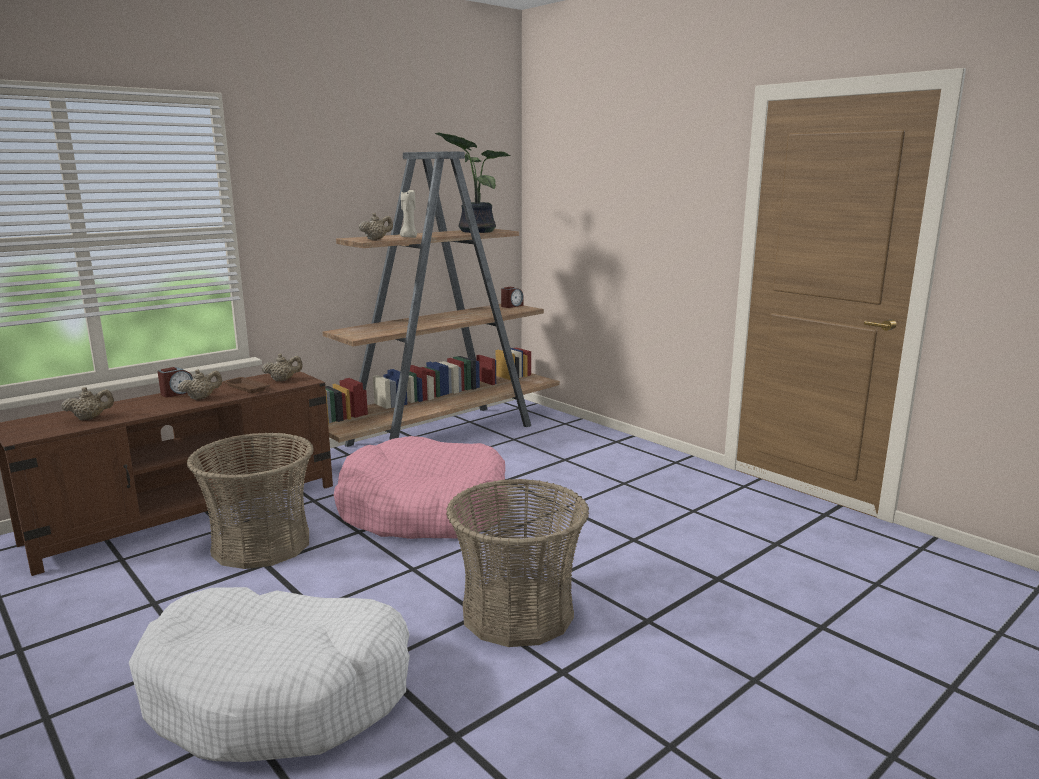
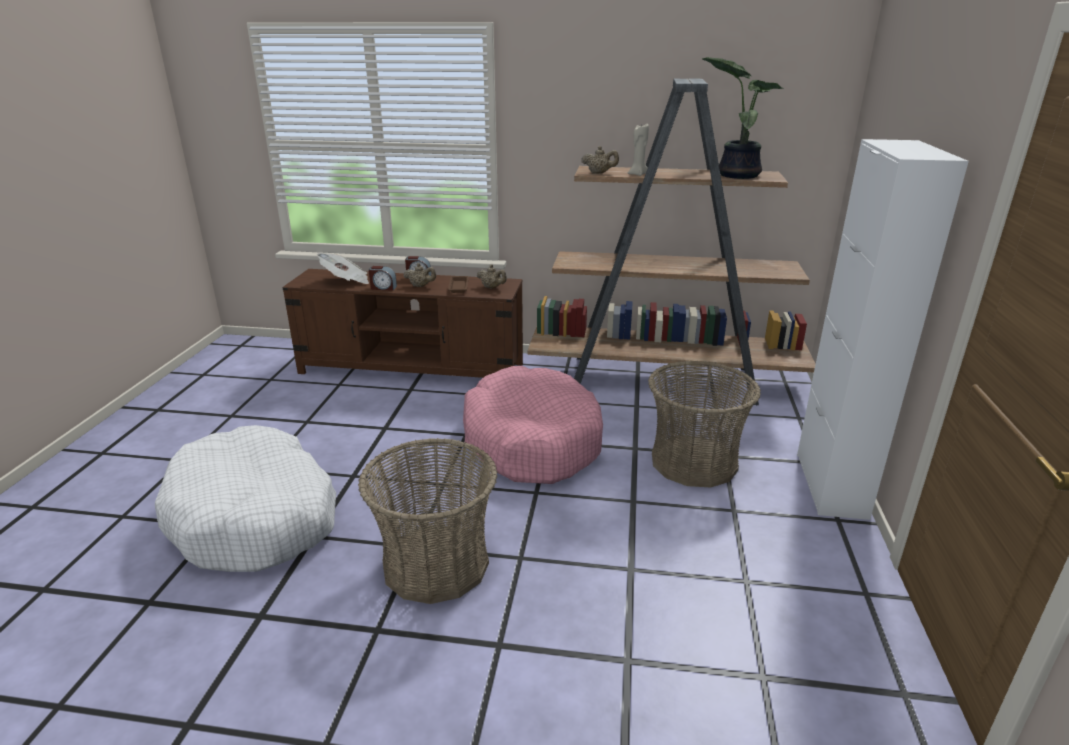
camera: 50 degrees right, 10 degrees up
beige teapot [61,387,114,420] -> newspaper [317,253,369,284]
basket [187,432,314,569] -> basket moved to [648,361,761,488]
alarm clock [501,287,524,308] -> alarm clock moved to [369,266,397,291]
none -> white cabinet [797,139,969,520]

